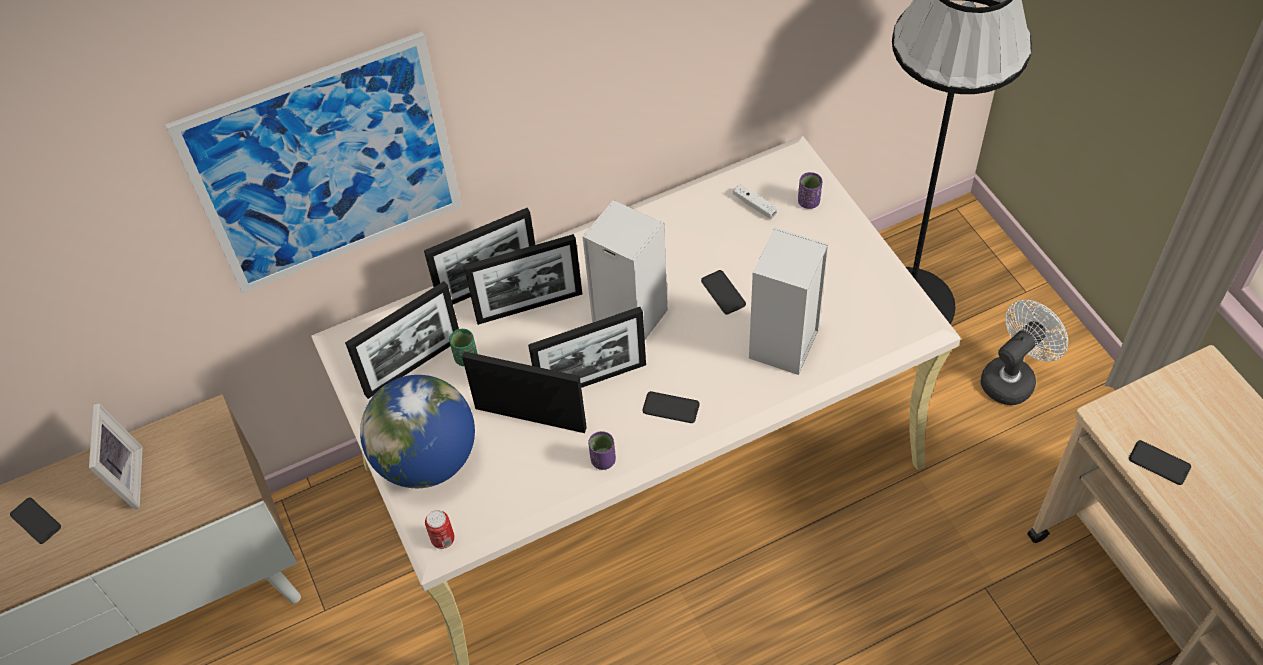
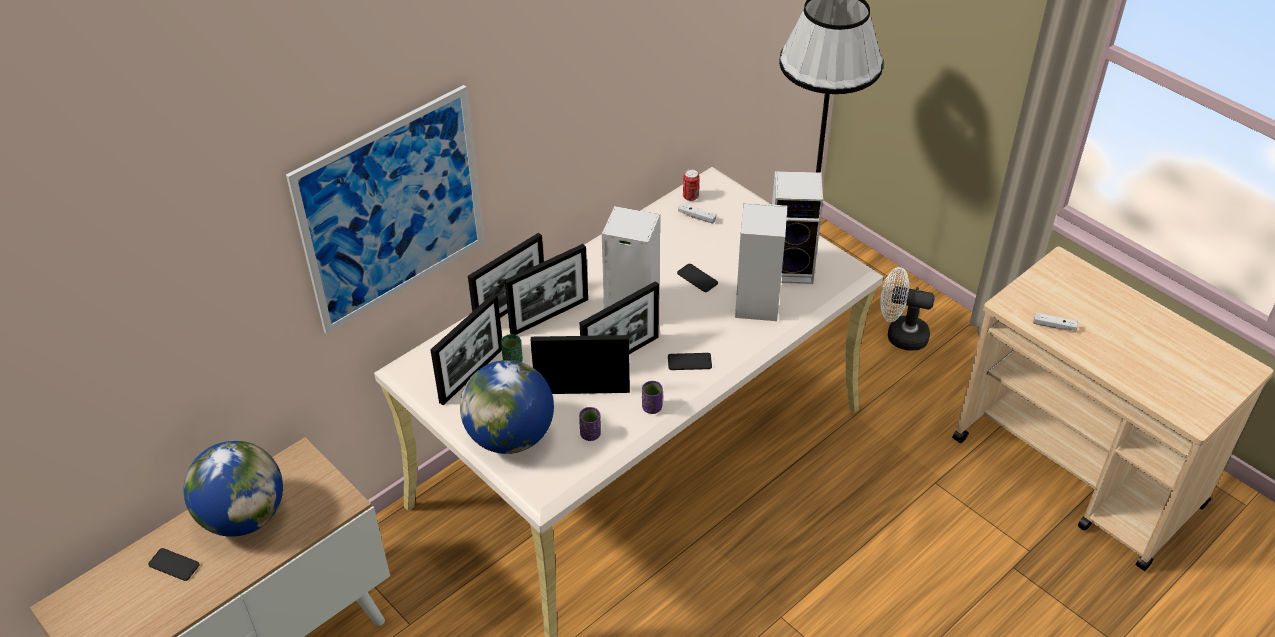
camera: 20 degrees left, 10 degrees down
picture frame [89,403,143,510] -> globe [184,441,283,537]
can [425,510,455,549] -> can moved to [683,169,700,201]
purple cup [798,172,822,209] -> purple cup moved to [579,407,601,441]
white fan [981,300,1068,405] -> white fan turned 105 degrees counterclockwise [880,267,935,351]
phone [1129,440,1191,485] -> white game controller [1033,313,1078,331]
none -> speaker [772,171,823,284]

